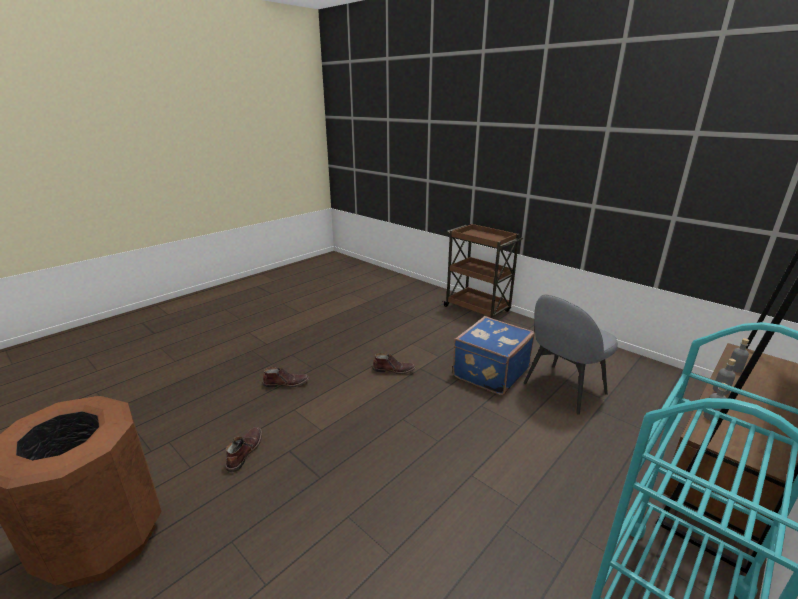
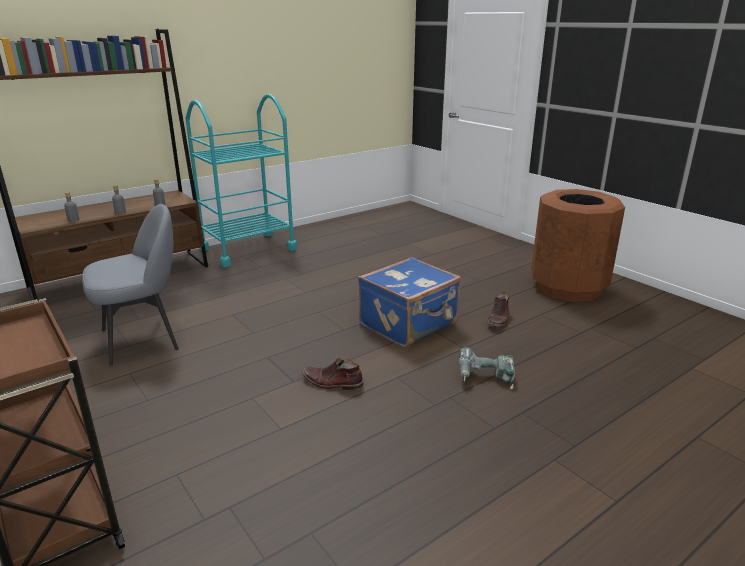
camera: 170 degrees left, 0 degrees up
brown boot [263,366,309,388] -> power drill [459,347,515,389]
blue suitcase [453,316,535,395] -> blue suitcase moved to [358,257,461,347]

